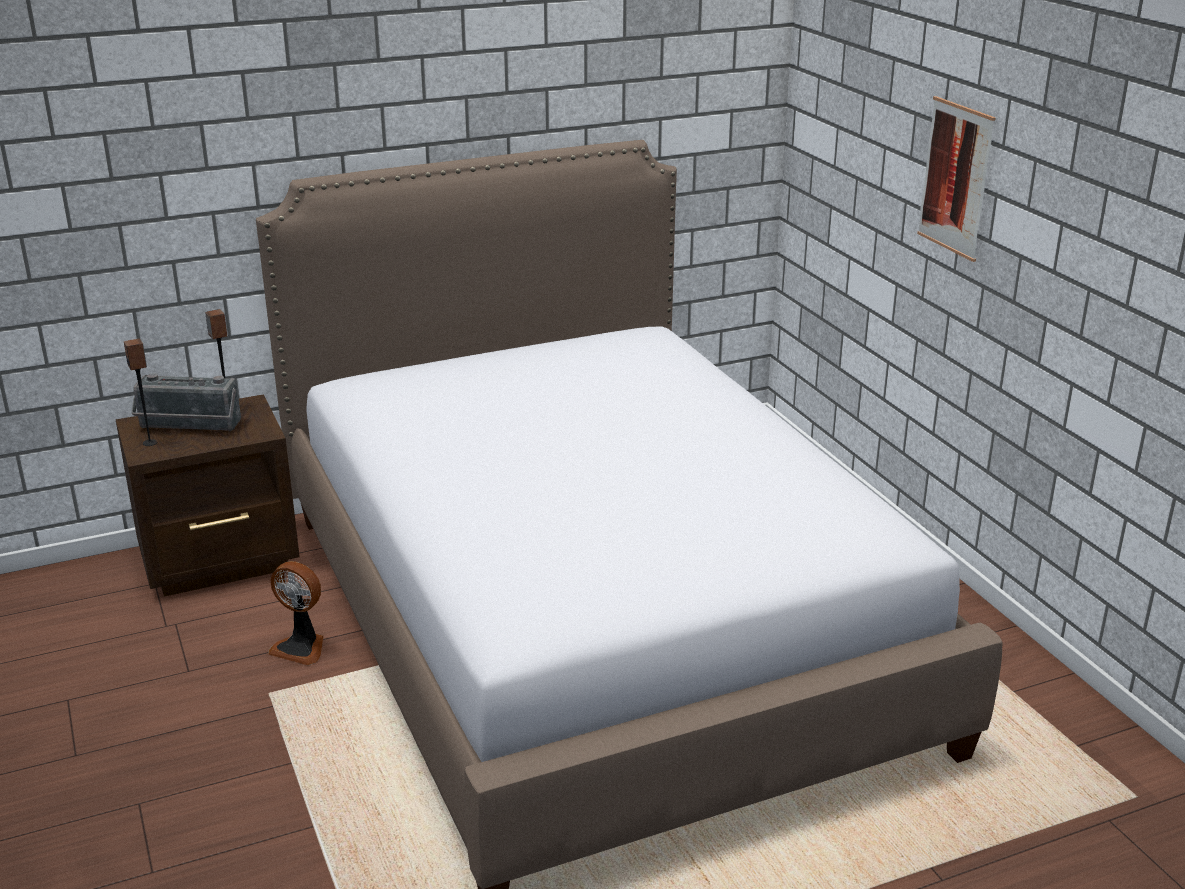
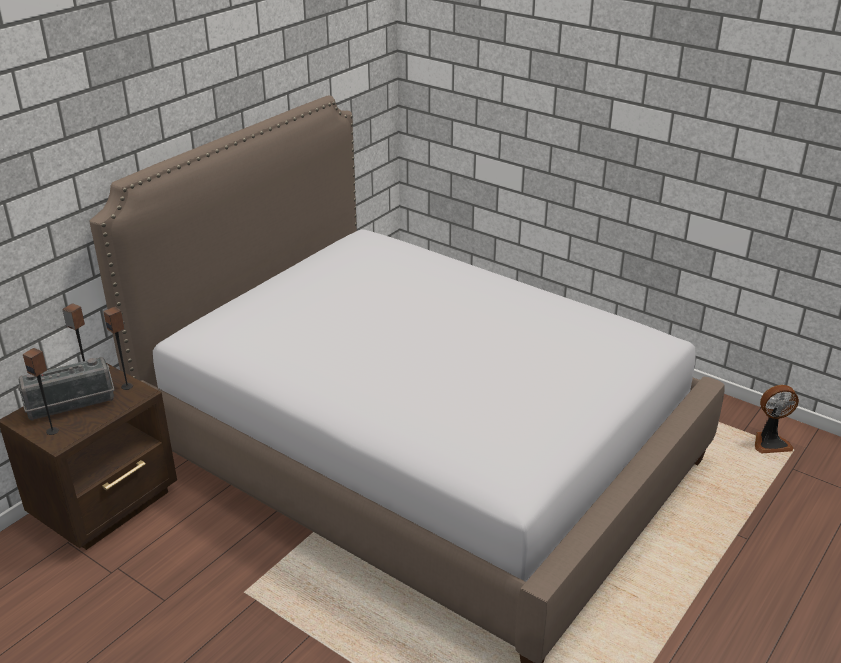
camera: 30 degrees left, 5 degrees up
fan [268,561,323,665] -> fan moved to [755,385,799,453]
picture [917,96,995,262] -> none
none -> speaker [103,307,133,390]

